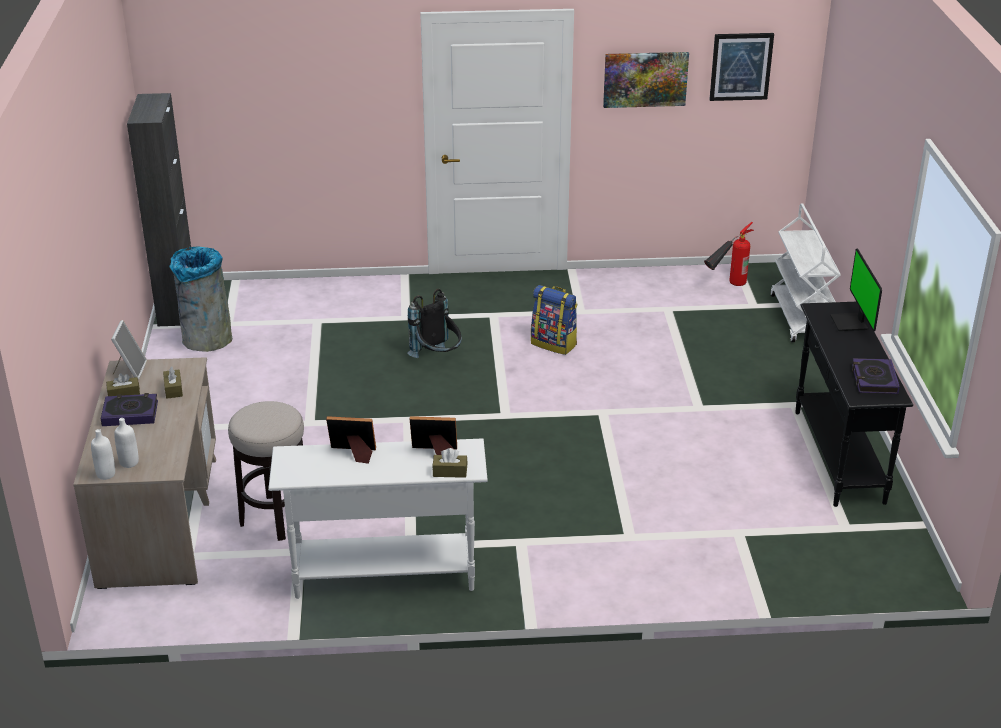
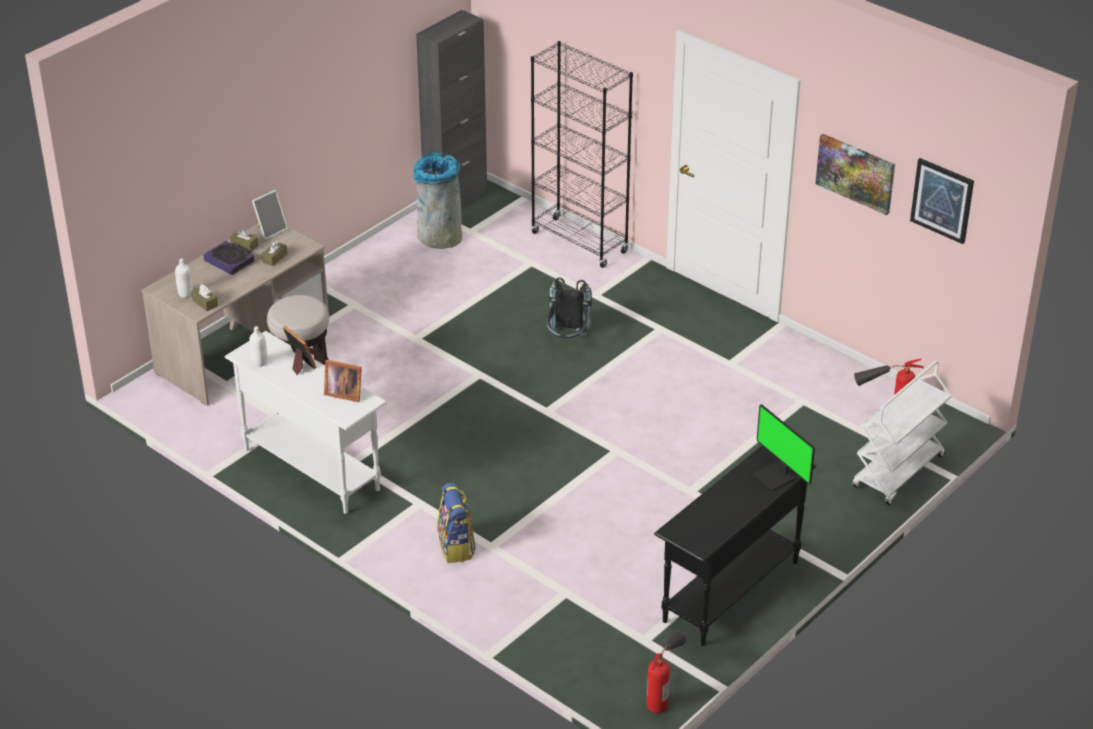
camera: 45 degrees right, 5 degrees up
white bottle [91,429,115,480] -> white bottle moved to [249,326,267,367]
picture frame [410,416,457,455] -> picture frame turned 150 degrees clockwise [324,360,362,402]
brown tissue box [432,448,468,478] -> brown tissue box moved to [191,285,218,311]
backpack [531,285,577,355] -> backpack moved to [437,483,476,563]
monitor [830,248,882,331] -> monitor turned 75 degrees counterclockwise [753,404,815,491]
book [852,358,900,394] -> none
none -> black bookcase [531,41,633,268]
none -> fire extinguisher [647,630,686,713]

